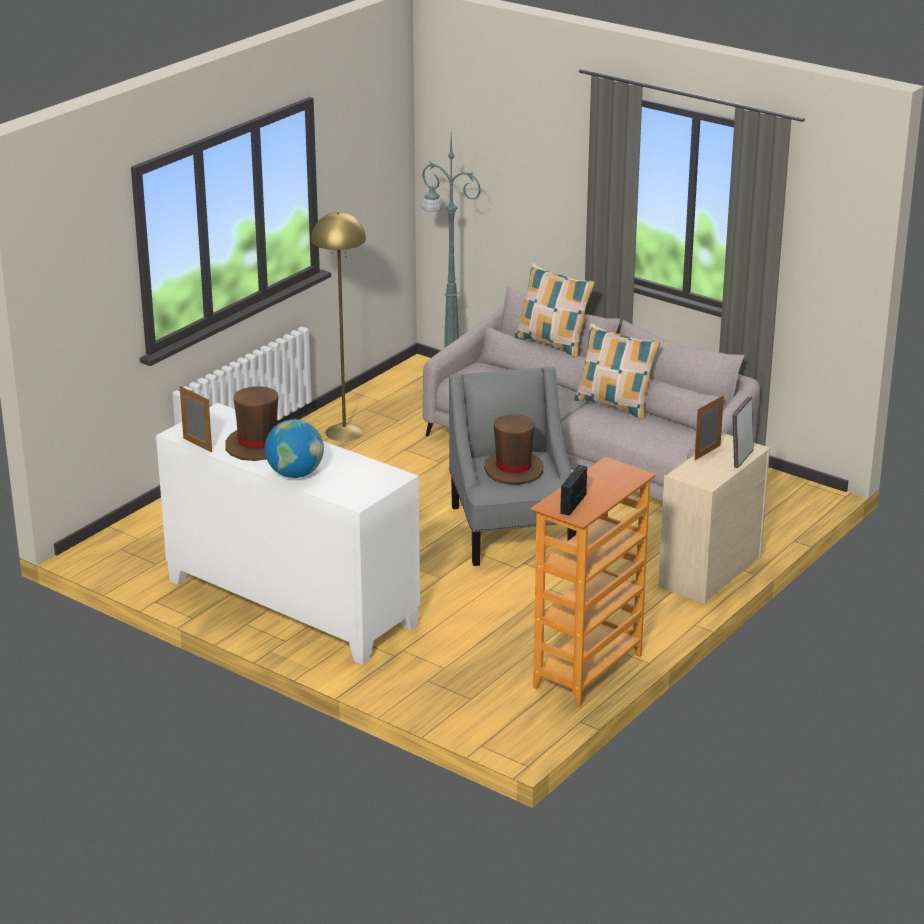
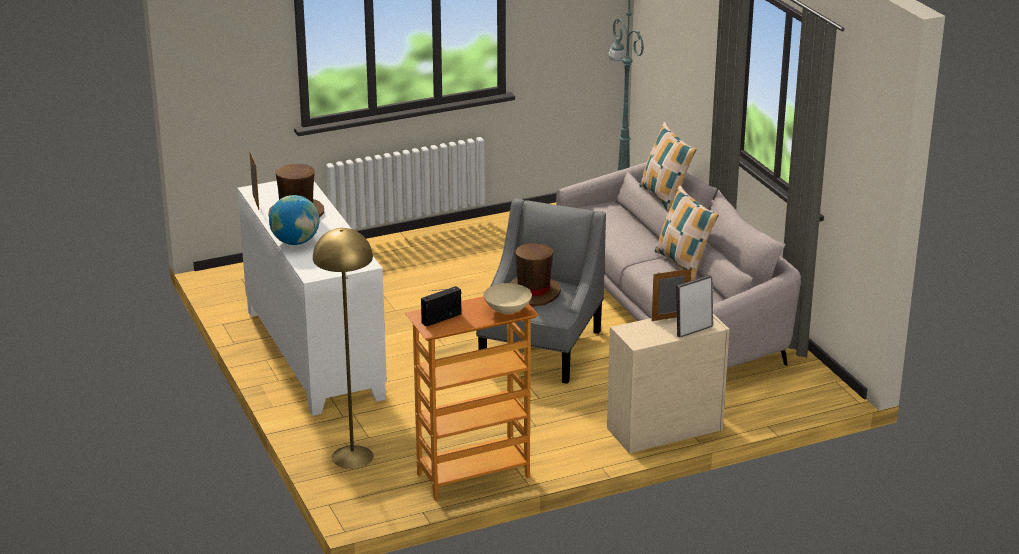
camera: 30 degrees right, 0 degrees up
yellow floor lamp [311,212,366,441] -> yellow floor lamp moved to [313,228,374,469]
none -> beige bowl [484,283,532,314]

